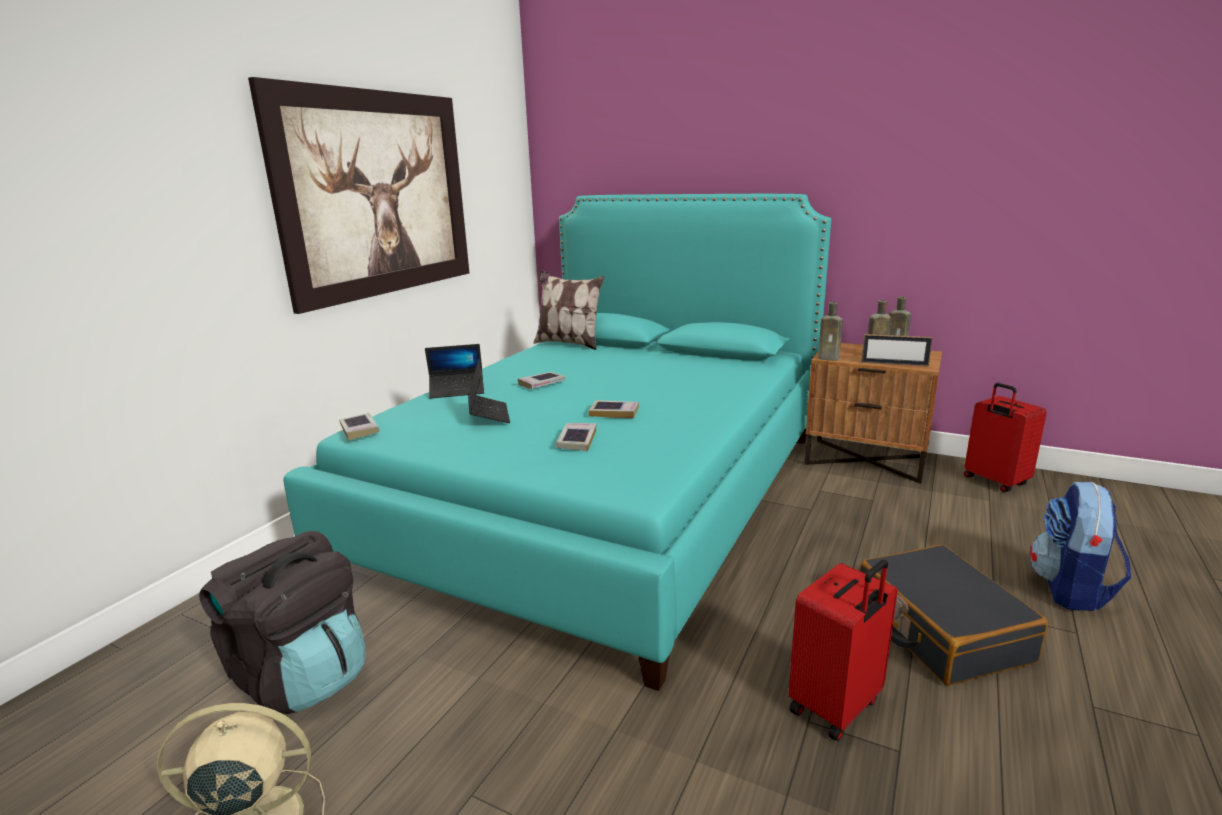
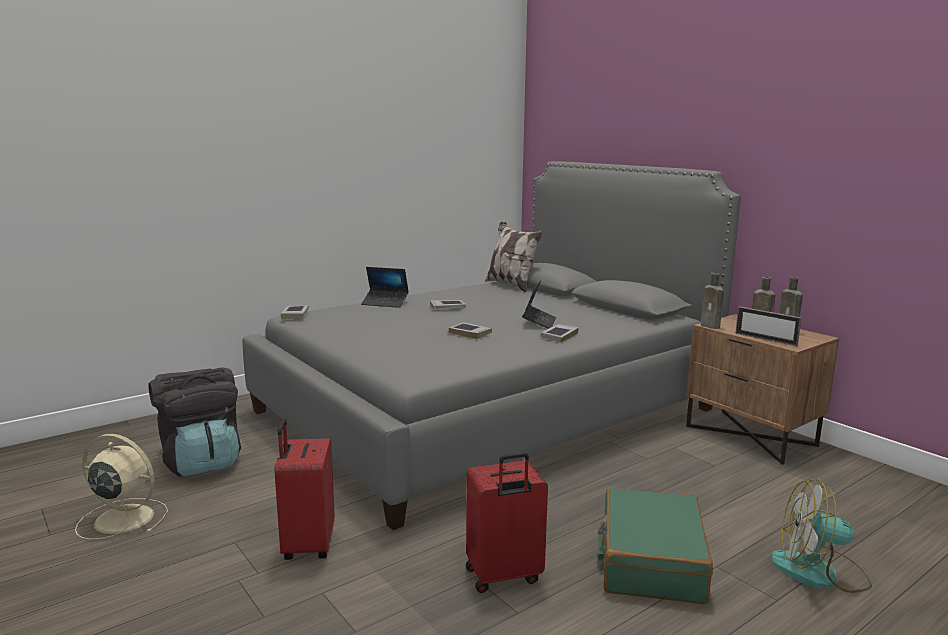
camera: 25 degrees right, 5 degrees down
picture [248,77,469,314] -> none
turquoise bed [283,194,831,691] -> grey bed [242,161,741,530]
laptop [468,359,510,423] -> laptop moved to [522,280,556,329]
book [556,423,596,451] -> book moved to [541,324,579,342]
black suitcase [859,545,1048,686] -> green suitcase [597,488,713,604]
red suitcase [964,383,1047,492] -> red suitcase moved to [274,419,335,560]
backpack [1030,482,1131,611] -> fan [771,479,872,593]

